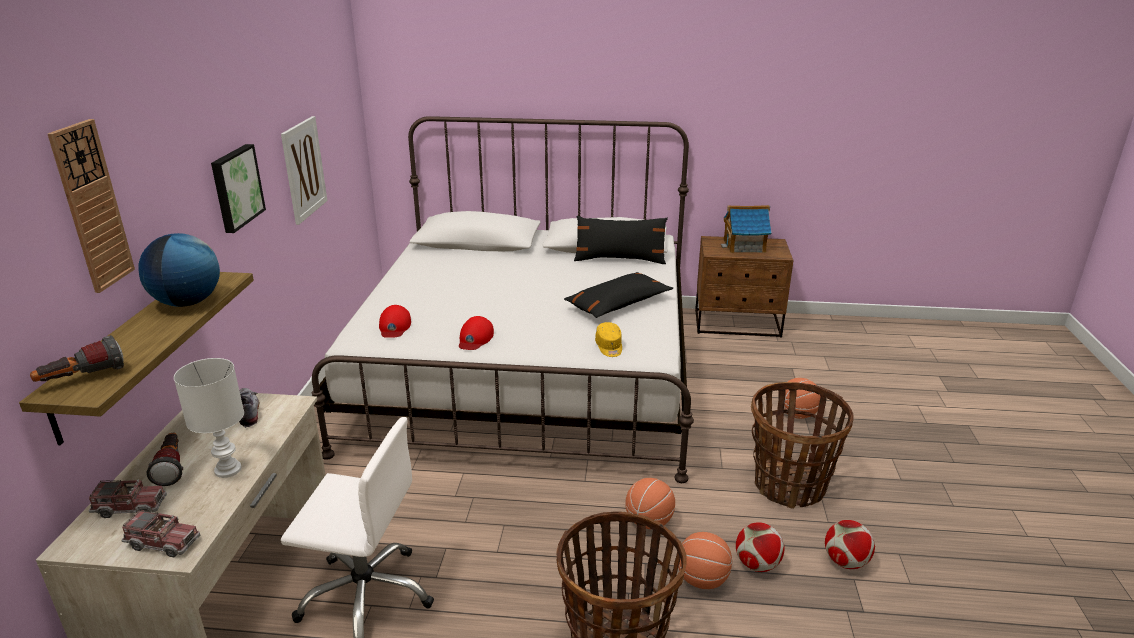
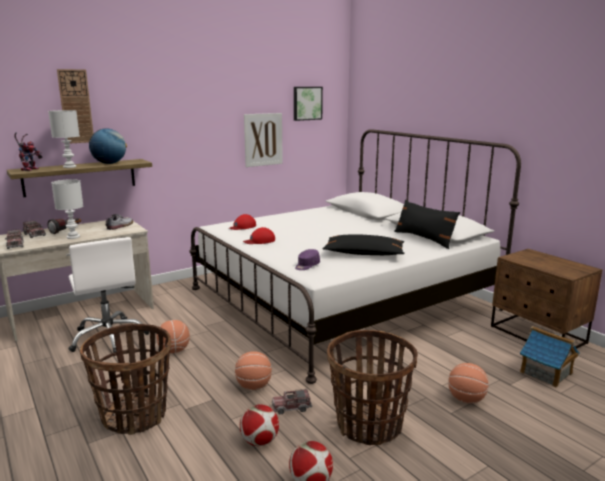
camera: 50 degrees right, 10 degrees down
flashlight [30,335,124,382] -> toy robot [14,132,43,171]
picture [211,144,266,233] -> picture moved to [294,87,323,121]
yellow cap [595,322,622,357] -> purple cap [295,249,320,270]
basketball [678,532,732,589] -> basketball moved to [156,320,190,353]
toy house [721,205,771,253] -> toy house moved to [520,326,580,387]
none -> white table lamp [48,110,80,168]
none -> toy truck [272,389,312,414]

